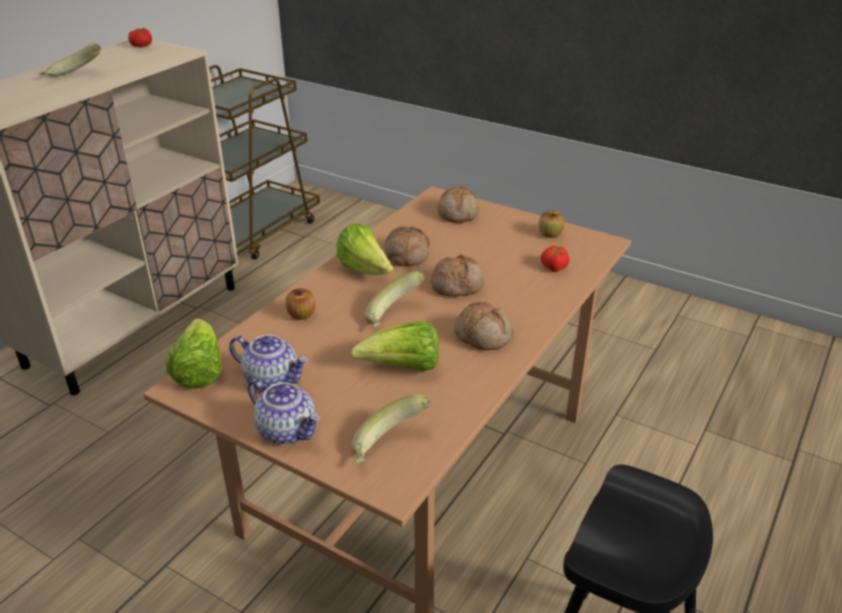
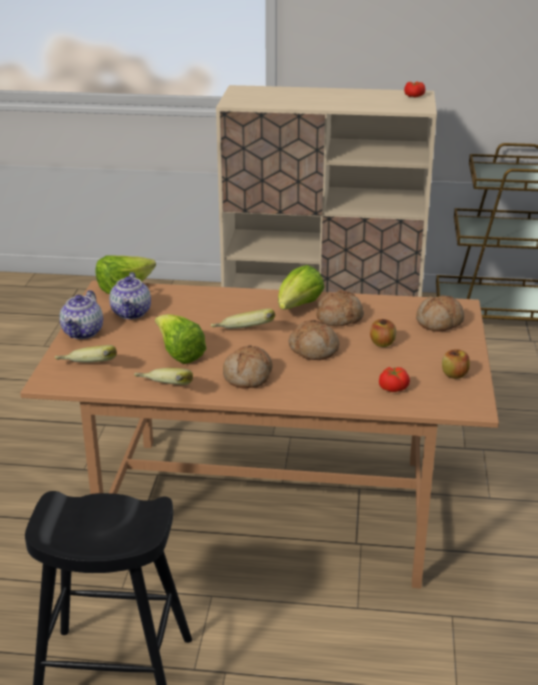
camera: 65 degrees right, 5 degrees down
banana [39,43,101,76] -> banana moved to [134,368,193,385]
apple [285,288,315,320] -> apple moved to [370,319,396,347]

